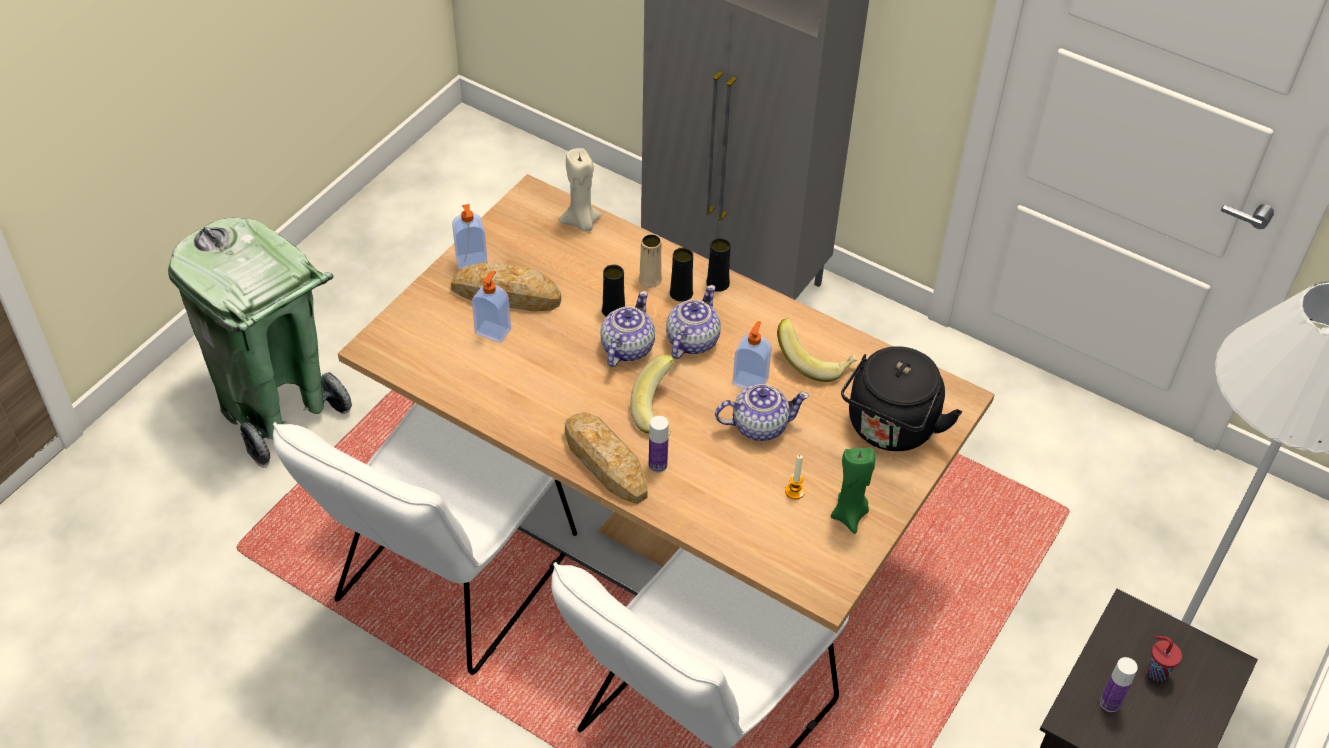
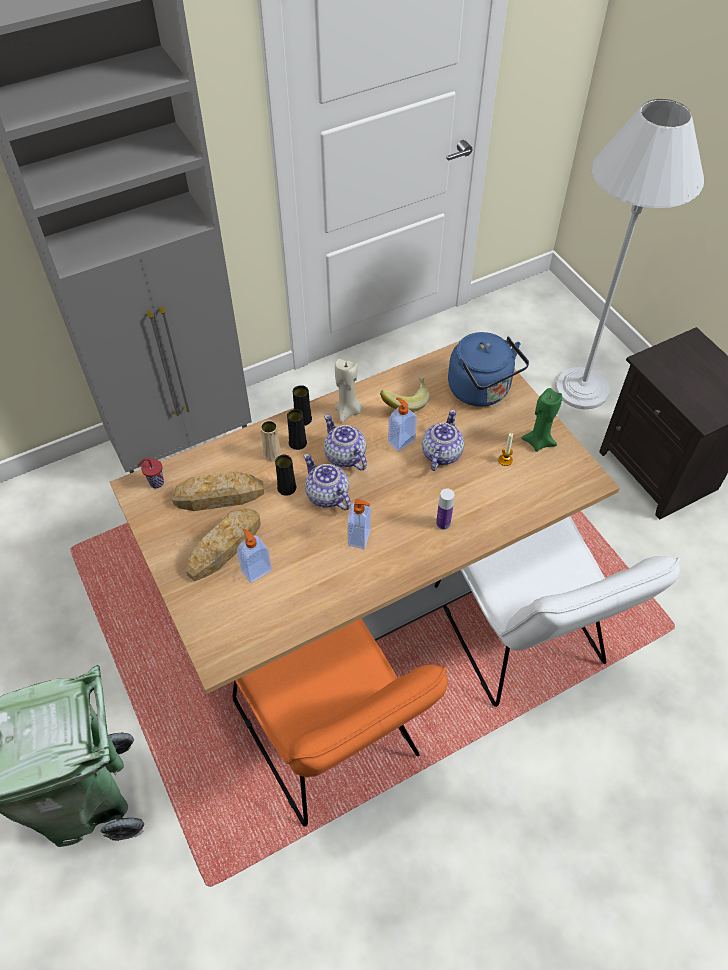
camera: 60 degrees left, 5 degrees up
white chair [273,403,577,675] -> orange chair [233,618,448,827]
soap dispenser [452,204,488,270] -> soap dispenser moved to [347,499,371,549]
beige candle [559,148,602,232] -> beige candle moved to [335,359,362,422]
bread [565,412,648,504] -> bread moved to [172,472,264,511]
banana [631,355,675,435] -> none
black kettle [841,346,962,451] -> blue kettle [448,332,529,407]
bottle [1100,657,1138,712] -> none
red cup [1147,636,1182,682] -> red cup moved to [138,458,164,489]

